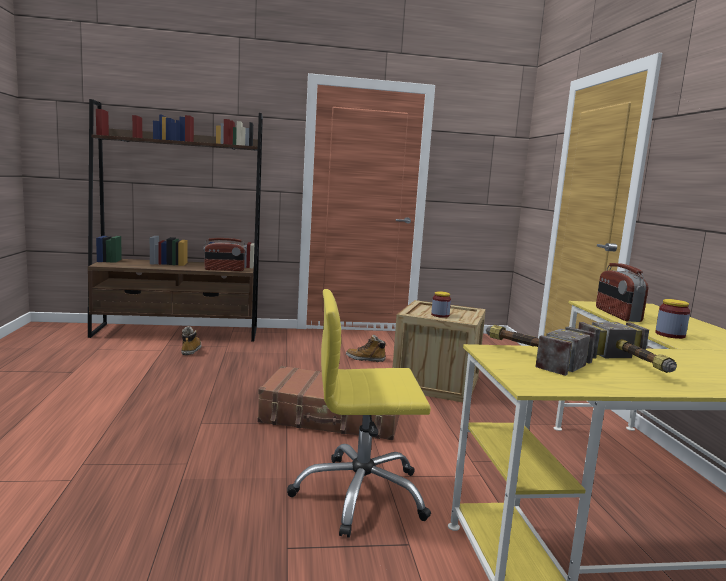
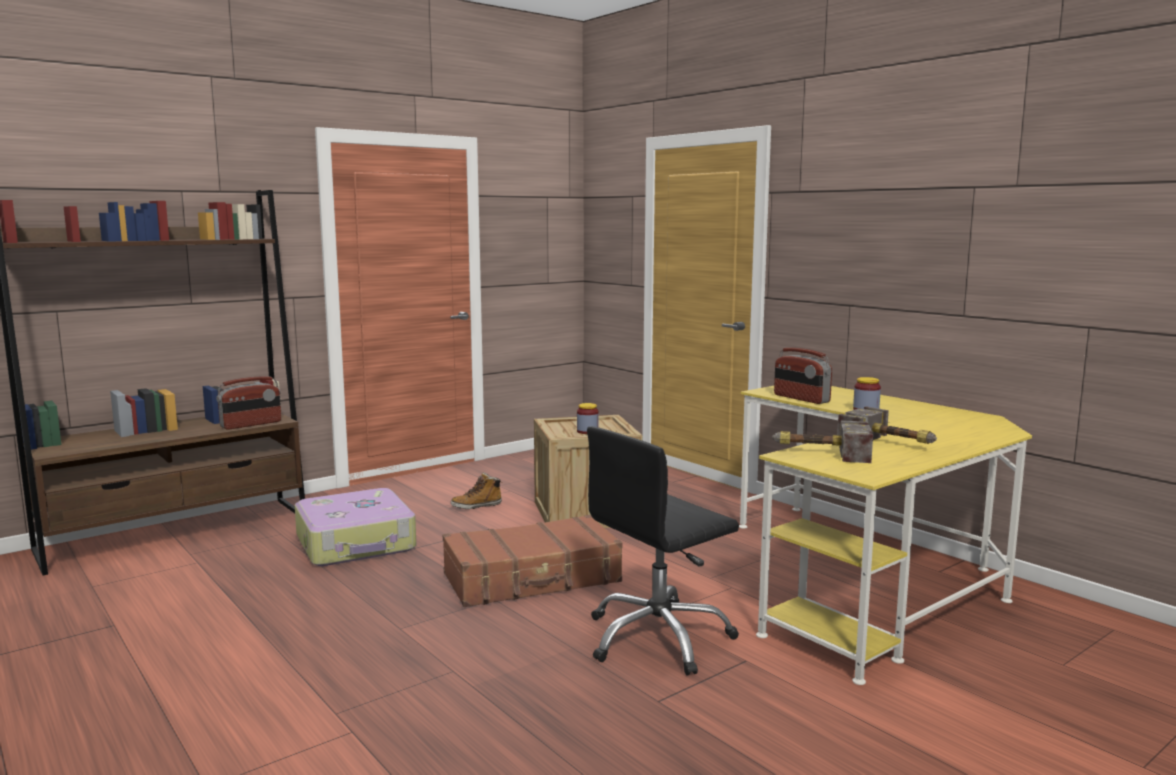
camera: 30 degrees left, 0 degrees up
boot [181,326,202,355] -> none
yellow office chair [287,289,431,538] -> black office chair [587,426,739,676]
none -> suitcase [295,488,417,566]

